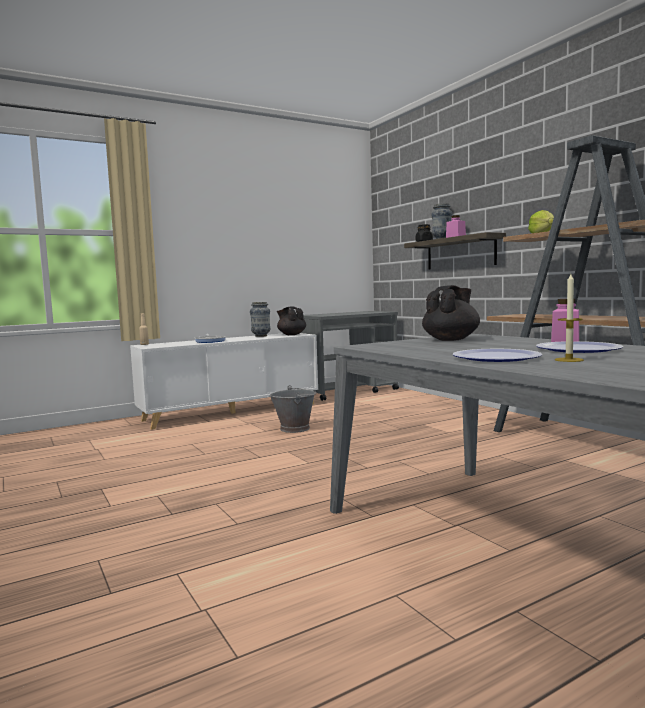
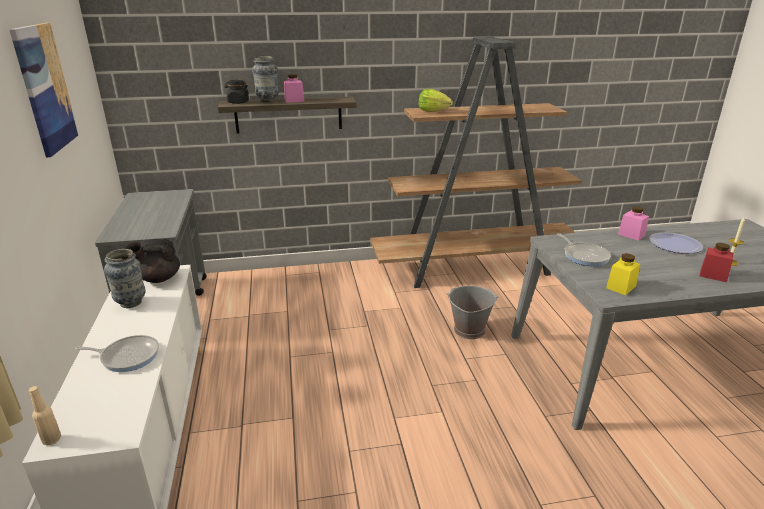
camera: 70 degrees left, 20 degrees up
grey bucket [269,385,316,433] -> grey bucket moved to [447,286,499,339]
black teapot [422,285,480,341] -> frying pan [557,233,611,266]
plate [452,349,542,362] -> red jar [700,243,734,282]
none -> picture [9,23,79,157]
none -> yellow jar [606,253,640,295]

